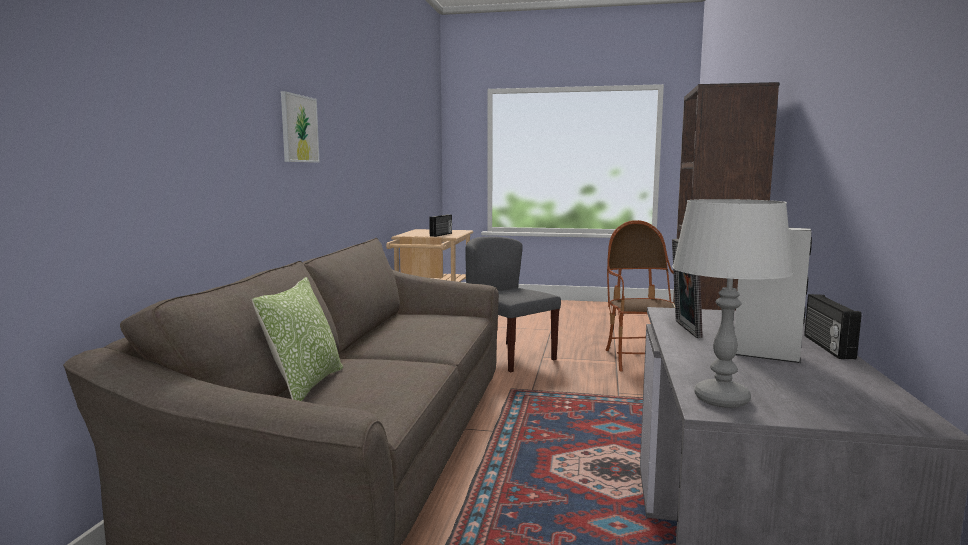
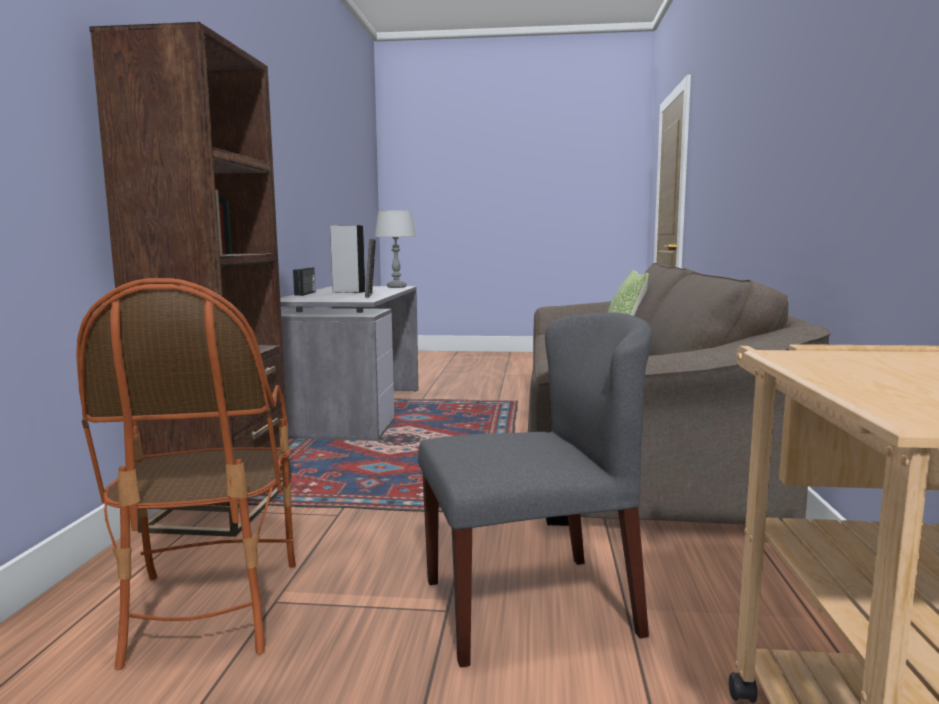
camera: 175 degrees right, 0 degrees up
picture [281,91,320,163] -> none
radio [429,215,452,237] -> none
grey chair [466,237,561,372] -> grey chair turned 60 degrees counterclockwise [418,313,652,668]

